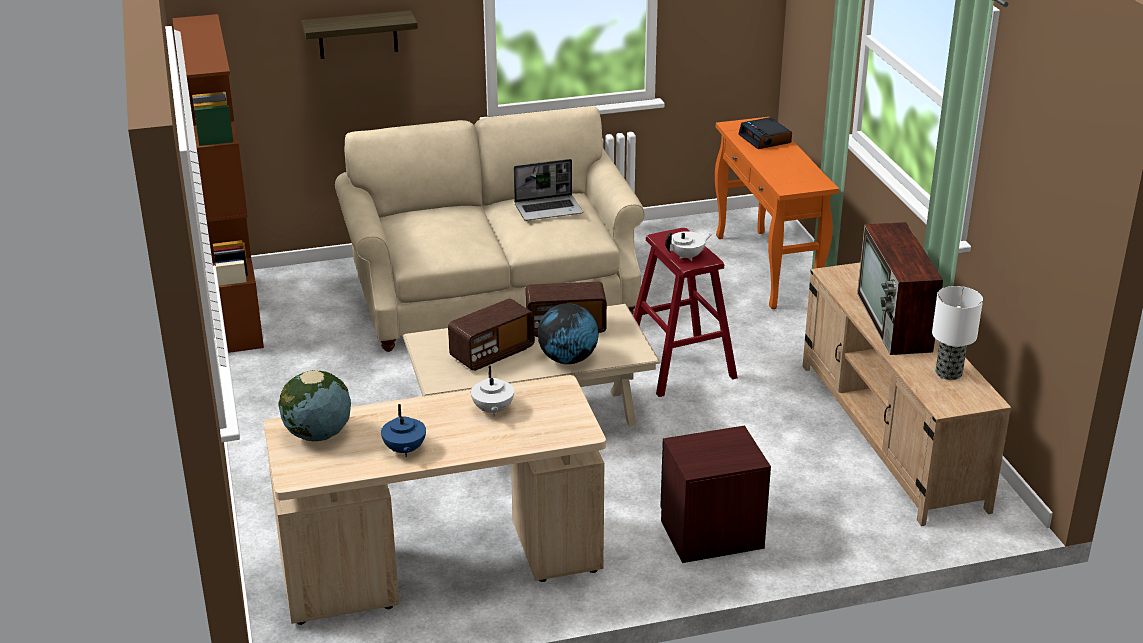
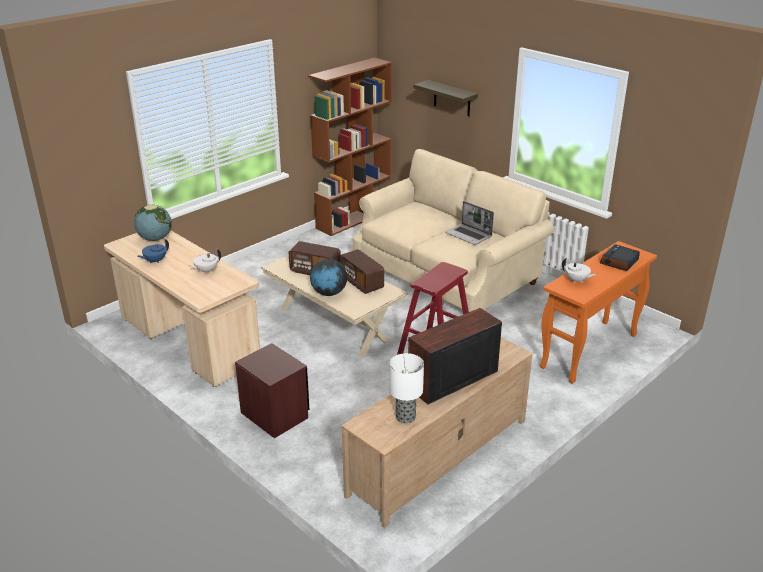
camera: 60 degrees right, 0 degrees up
white teapot [665,231,712,261] -> white teapot moved to [562,258,597,283]

